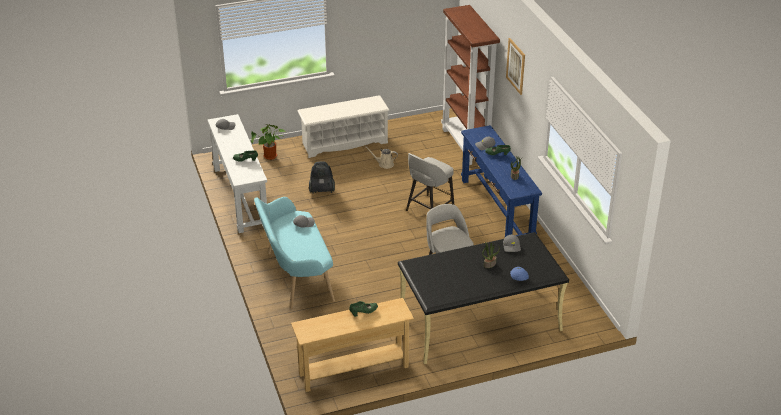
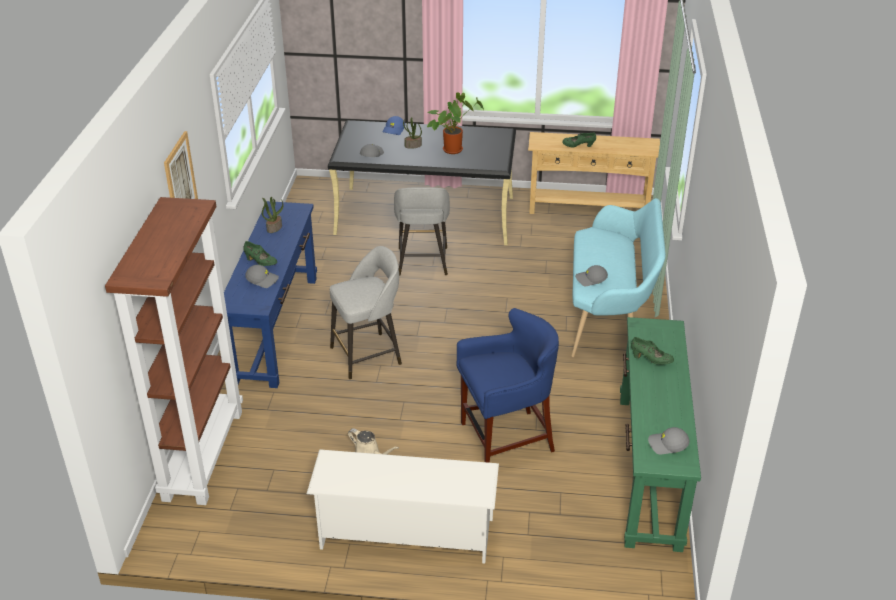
camera: 155 degrees left, 0 degrees up
white console table [208,114,267,233] -> green console table [620,317,701,552]
potted plant [251,124,285,160] -> potted plant moved to [427,92,484,154]
vacuum cleaner [309,161,335,194] -> blue stool [457,308,559,463]

